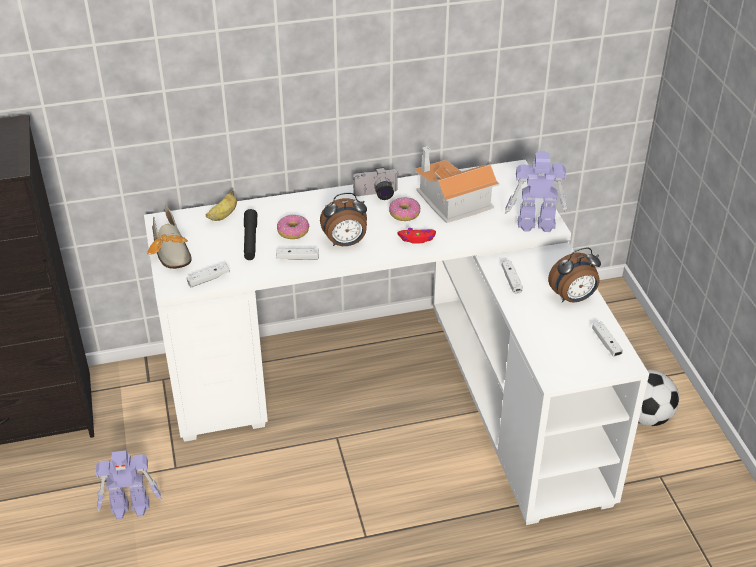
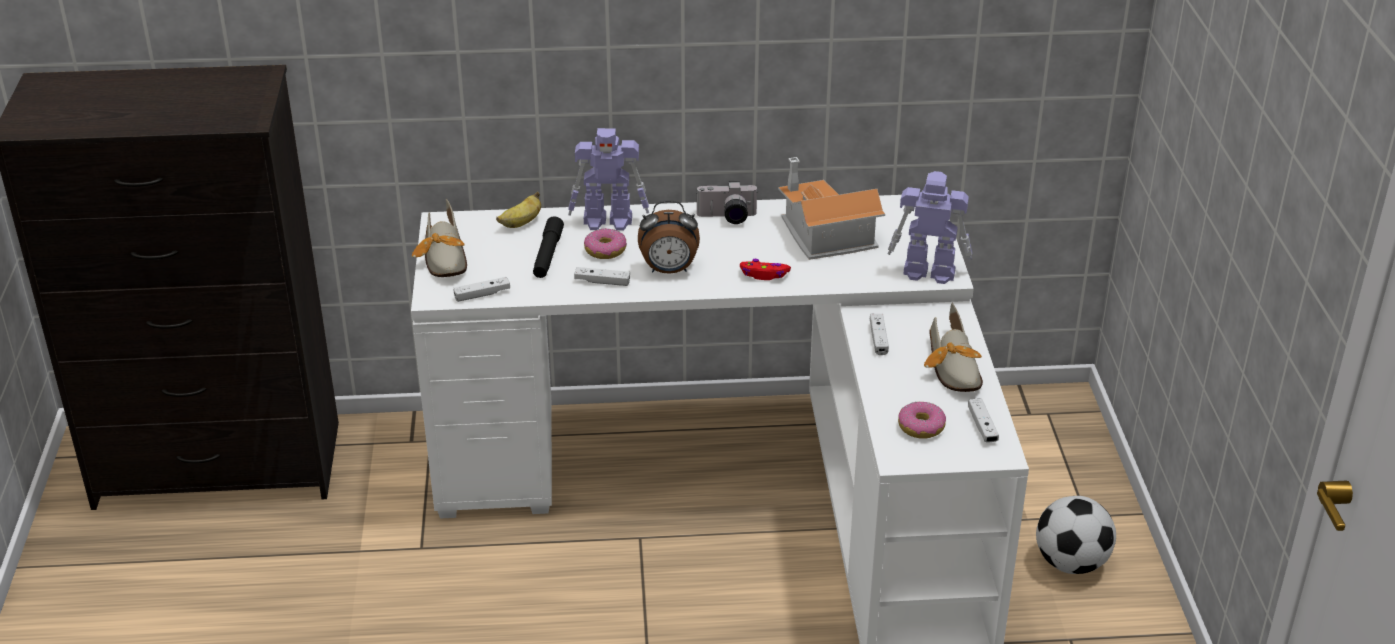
camera: 10 degrees right, 5 degrees down
toy robot [96,450,162,519] -> toy robot moved to [568,128,649,231]
donut [389,197,420,221] -> donut moved to [898,402,946,439]
alarm clock [548,248,601,303] -> shoe [924,303,983,392]

